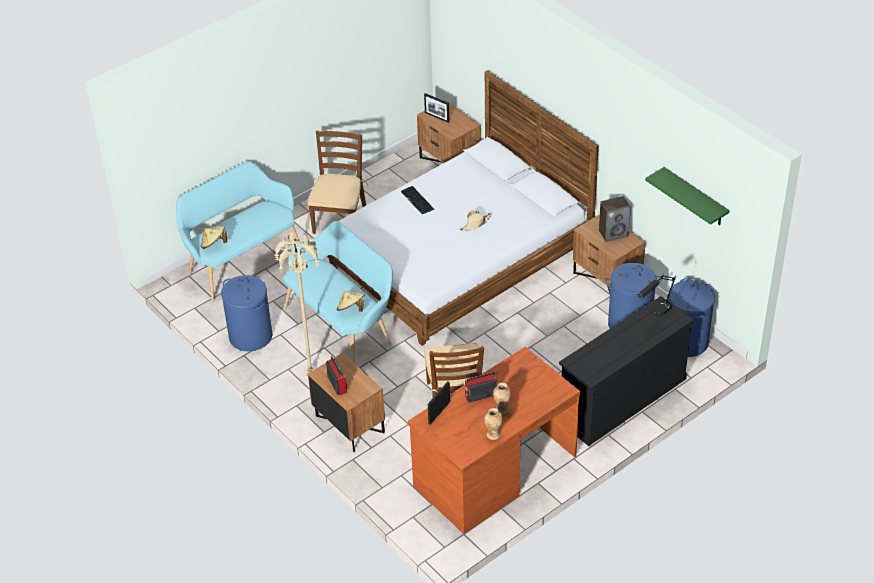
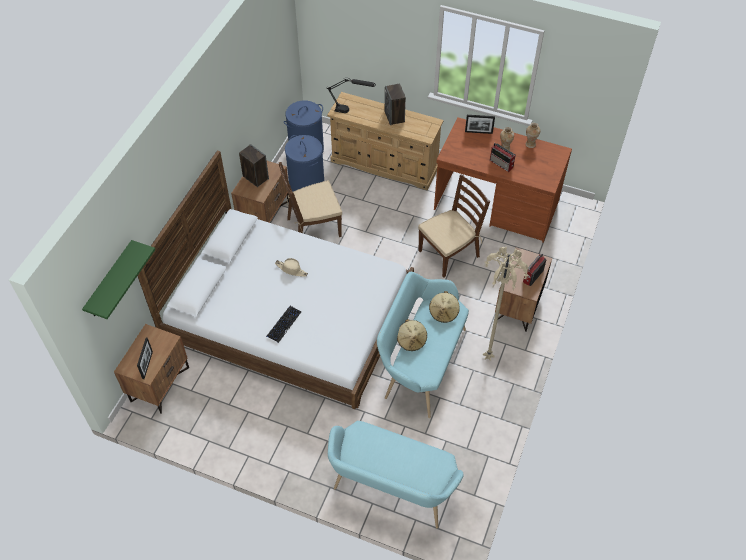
camera: 120 degrees left, 10 degrees up
beige hat [201,226,227,249] -> beige hat moved to [397,319,427,351]
blue laundry basket [221,275,272,352] -> none
brown chair [307,131,368,234] -> brown chair moved to [279,162,342,237]
picture frame [428,381,450,425] -> picture frame moved to [465,115,495,134]
black dresser [559,296,694,446] -> beige dresser [327,92,444,190]
green shelf [645,167,730,225] -> green shelf moved to [82,240,155,319]
none -> speaker [385,84,406,125]

